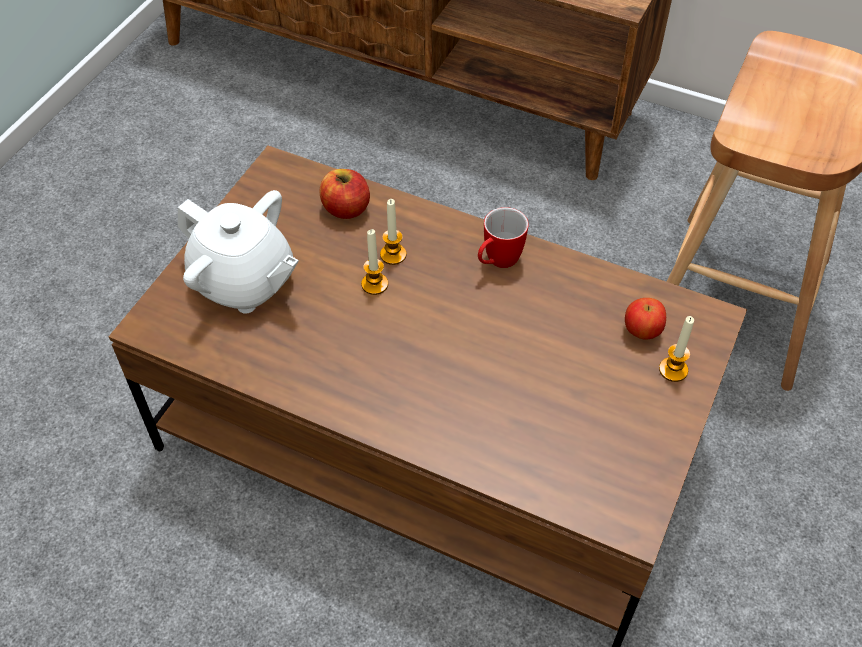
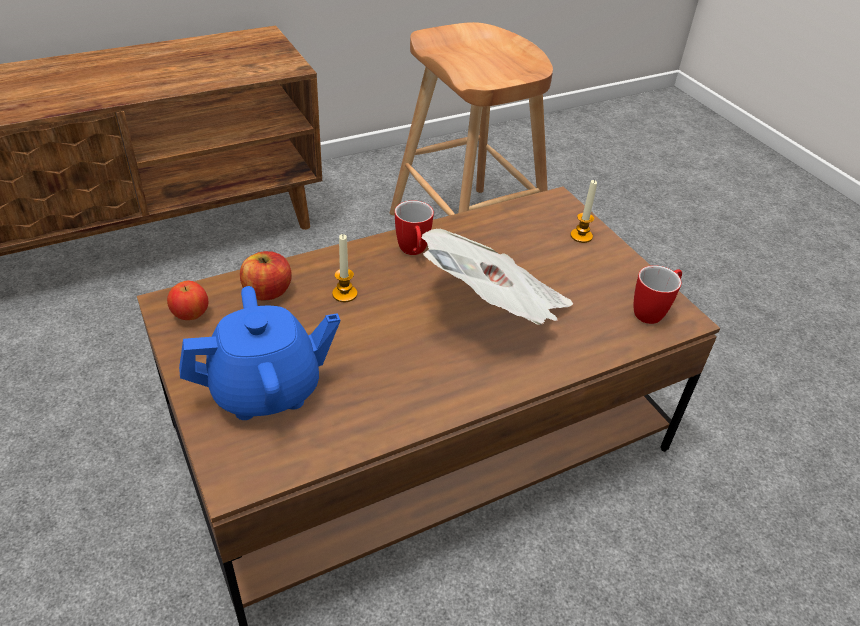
camera: 55 degrees left, 10 degrees down
white teapot [178,190,299,314] -> blue teapot [179,286,340,420]
candle [361,229,388,295] -> none
apple [625,298,666,340] -> apple moved to [167,281,209,320]
none -> newspaper [421,229,573,325]
none -> mug [634,265,682,324]

